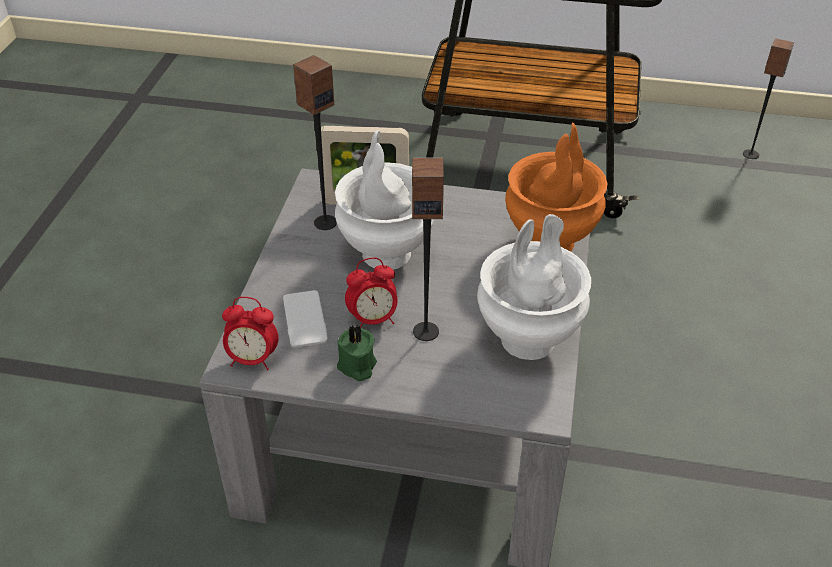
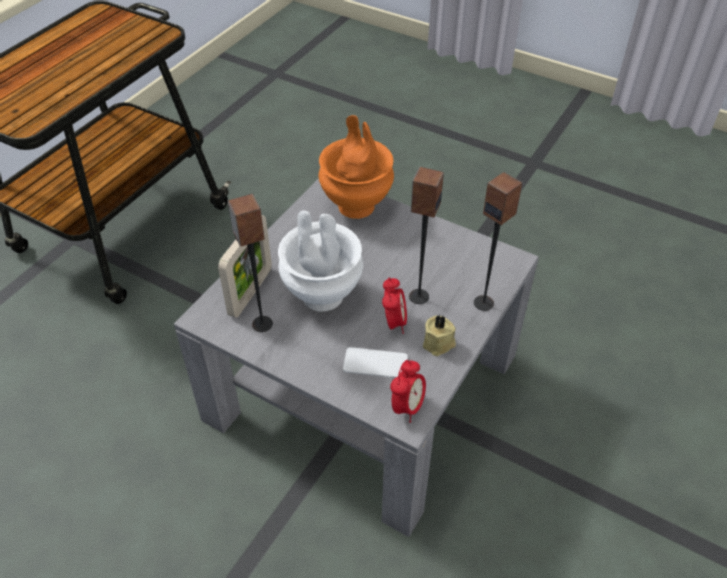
camera: 70 degrees left, 5 degrees up
green candle [337,325,377,381] -> beige candle [423,315,456,356]
white vase [477,214,591,360] -> none
speaker [743,38,794,159] -> speaker moved to [474,172,522,311]

